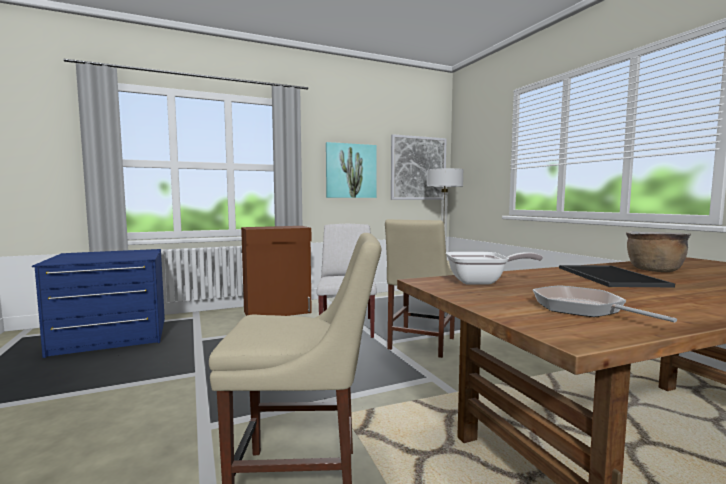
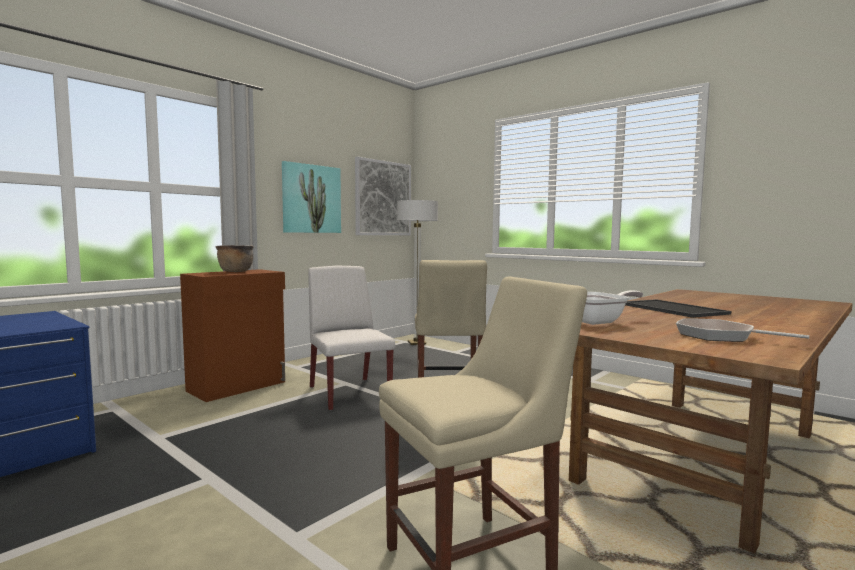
camera: 25 degrees left, 0 degrees up
brown cooking pot [626,231,691,272] -> brown cooking pot moved to [215,245,254,272]

